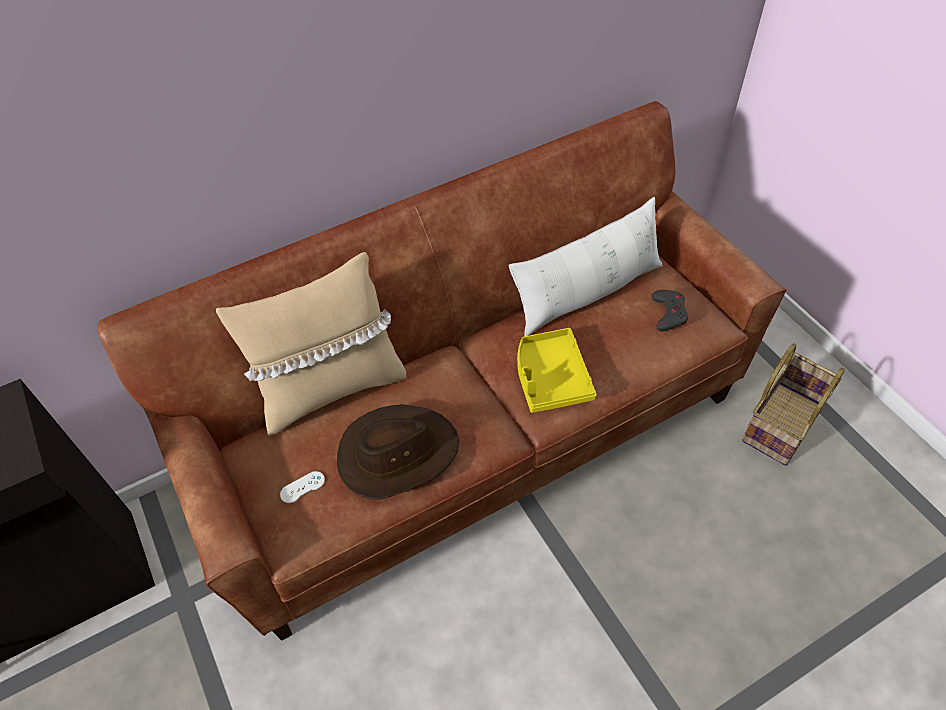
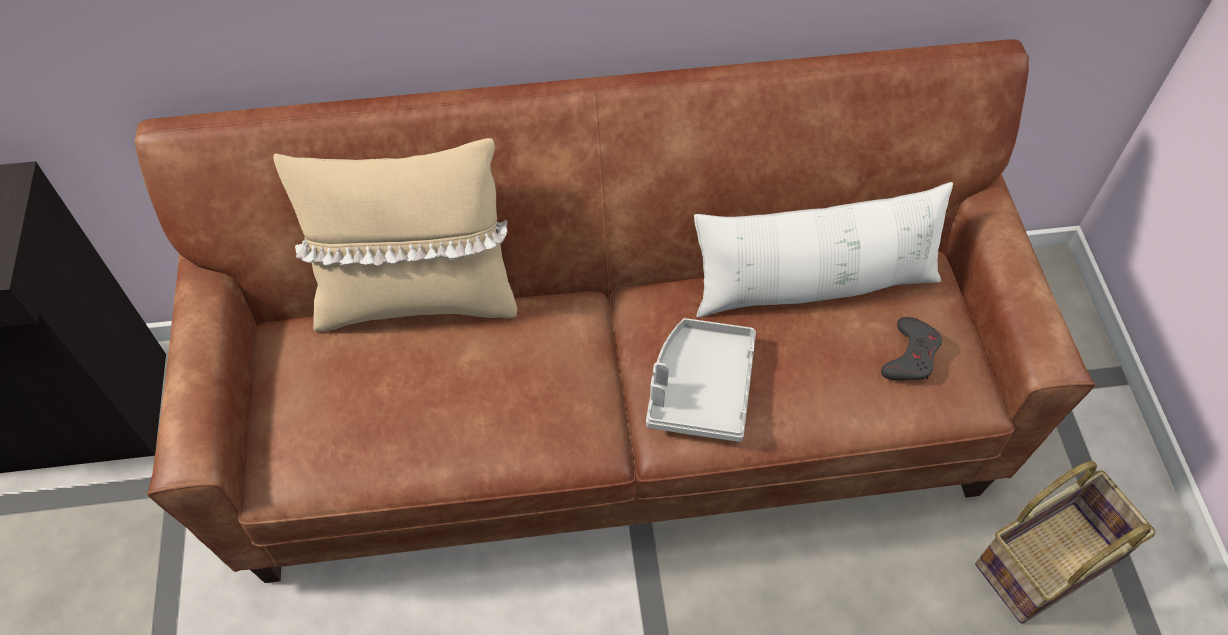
camera: 20 degrees right, 5 degrees up
white game controller [280,471,325,503] -> none
brown hat [337,404,459,500] -> none
yellow tray [517,328,597,413] -> grey tray [646,318,756,442]

